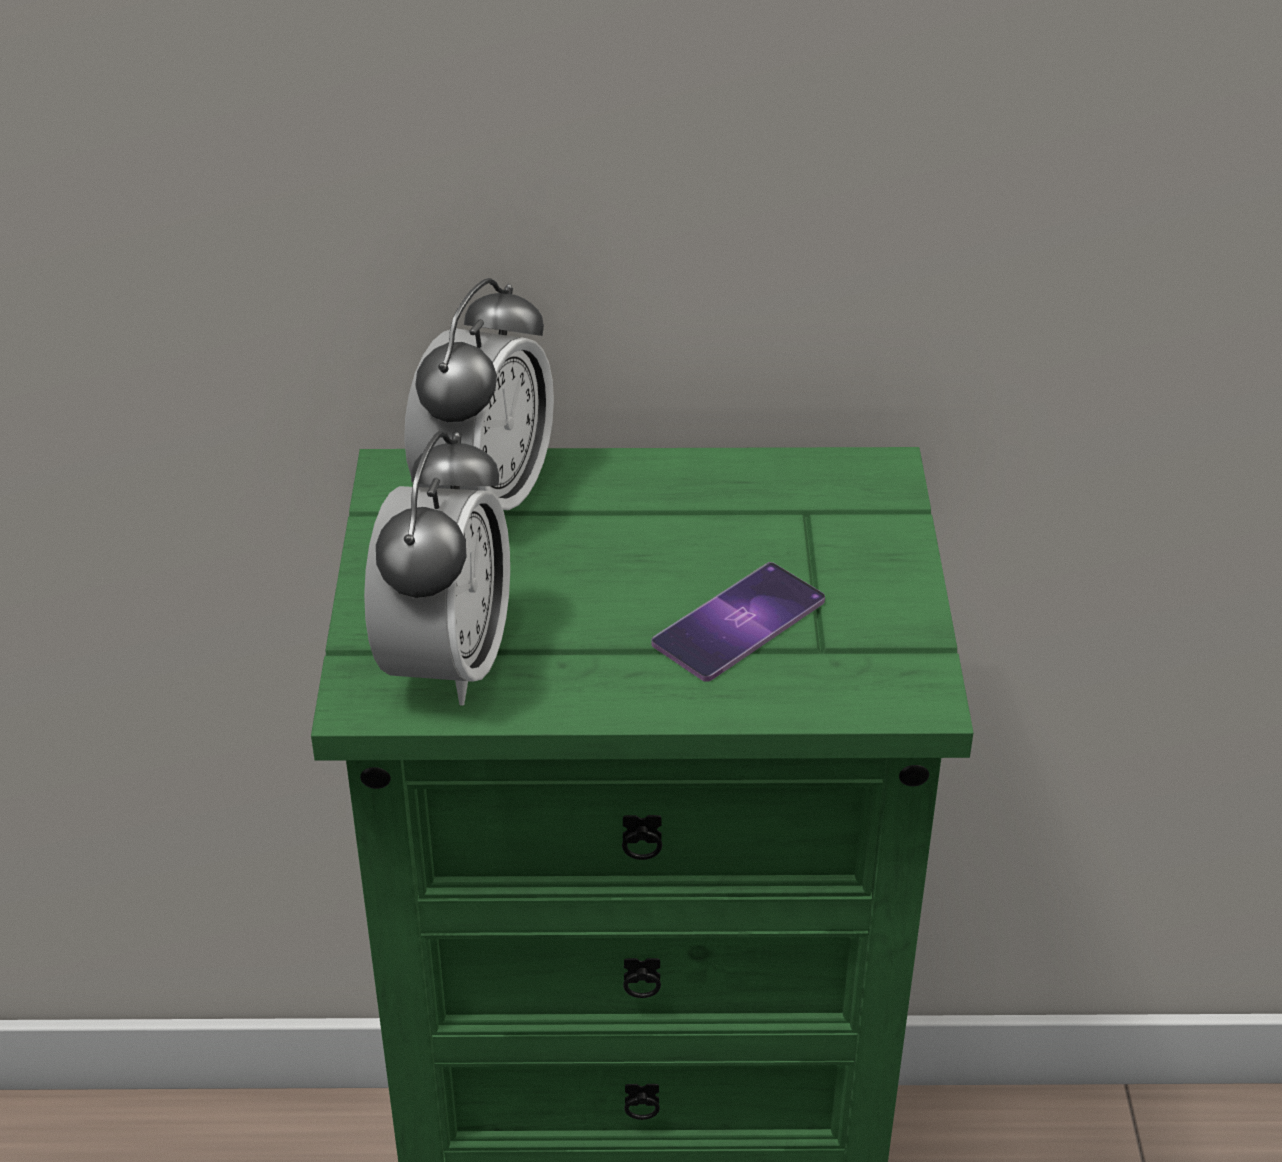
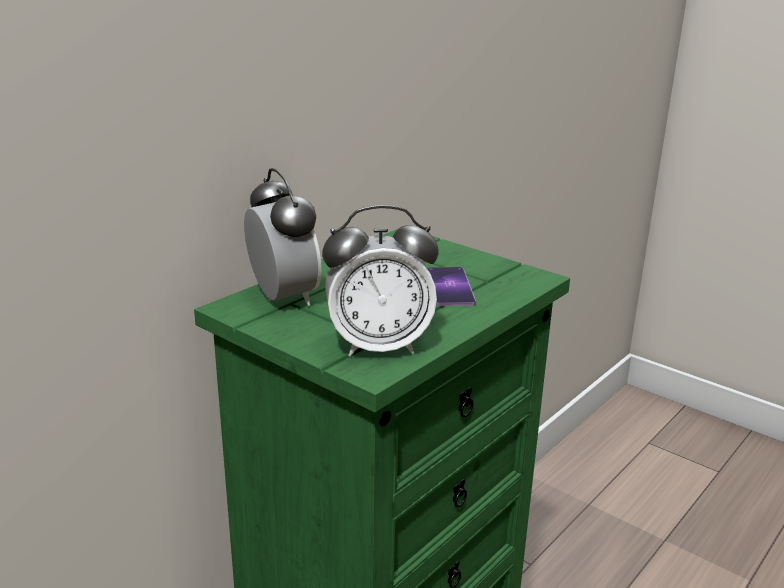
camera: 50 degrees left, 15 degrees down
alarm clock [364,431,510,706] -> alarm clock turned 120 degrees clockwise [322,205,439,357]

